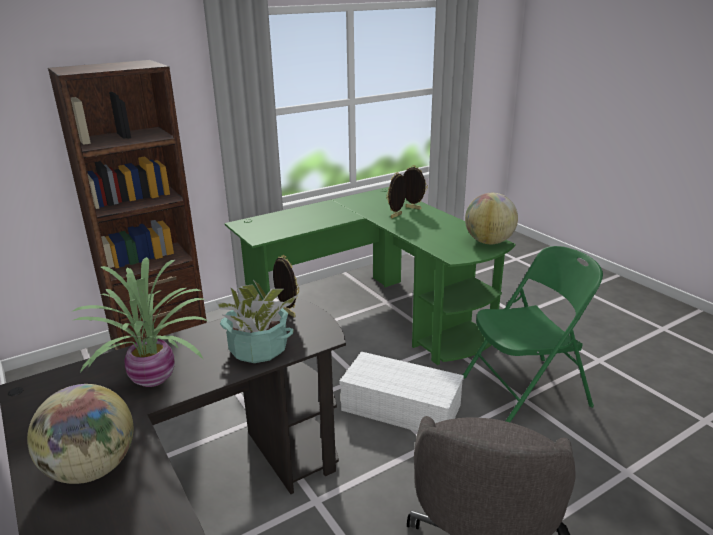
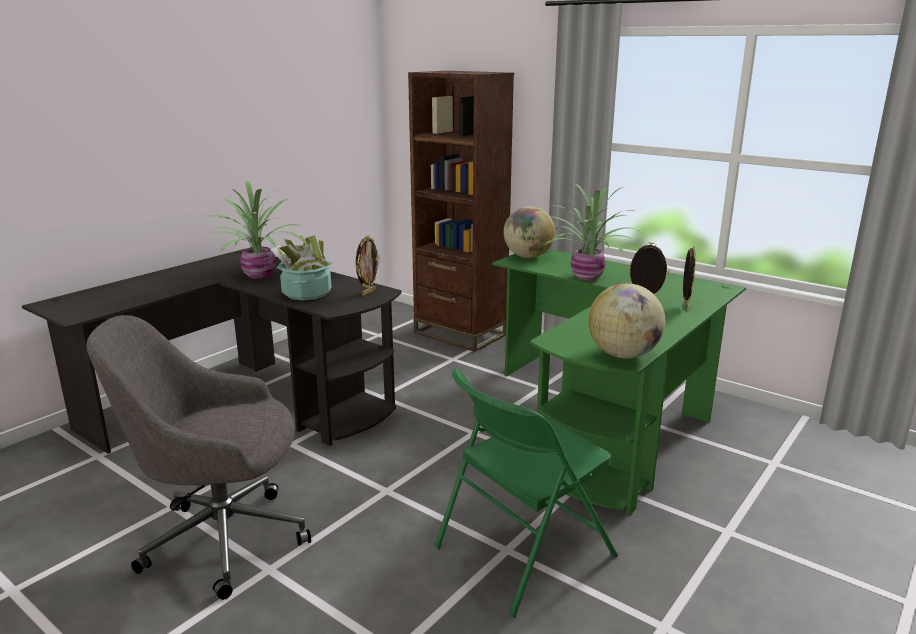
camera: 70 degrees right, 5 degrees down
globe [27,384,133,484] -> globe moved to [504,206,555,258]
white storage box [339,352,464,432] -> none
green chair [463,246,603,422] -> green chair turned 90 degrees clockwise [434,368,618,618]
none -> potted plant [545,183,641,281]

